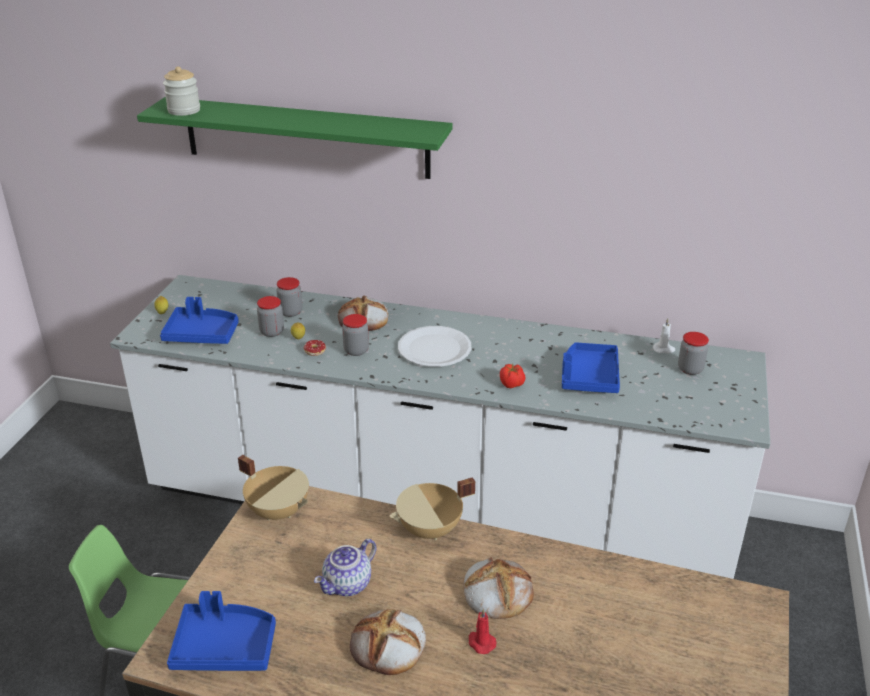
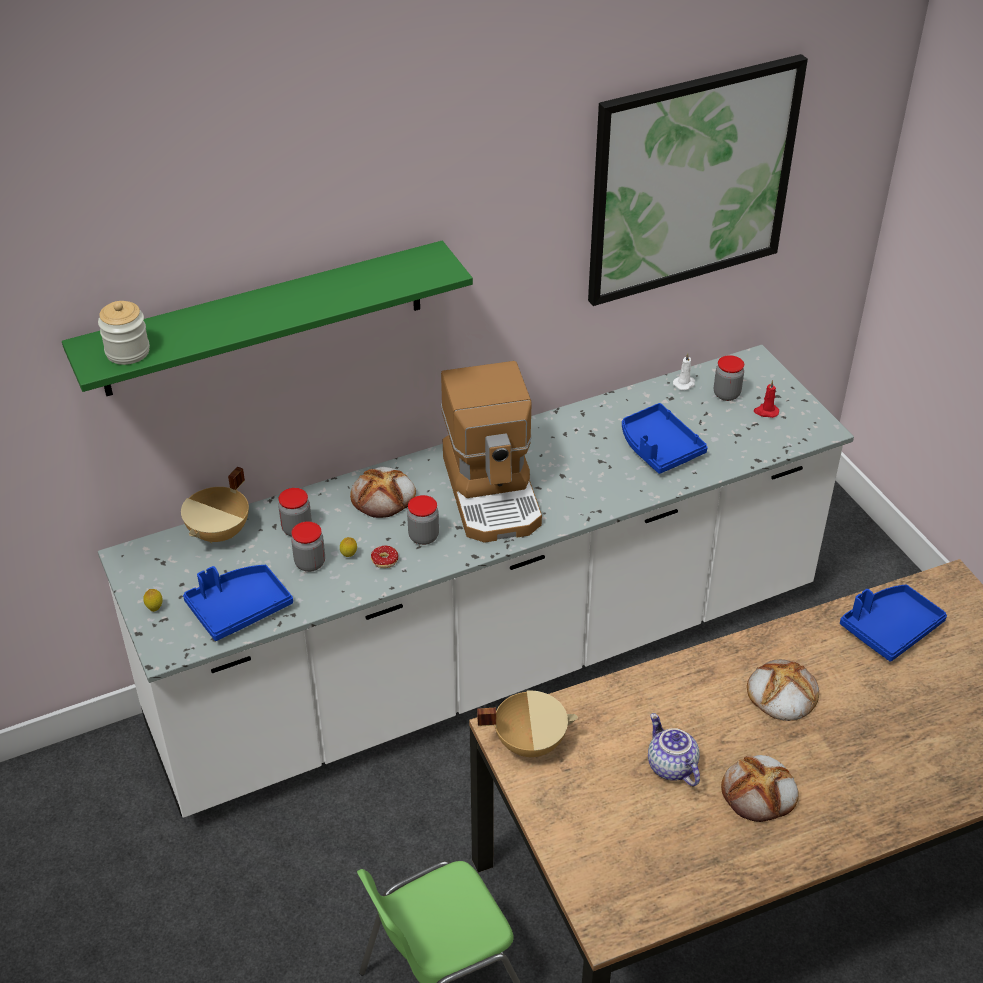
camera: 40 degrees left, 10 degrees up
blue tray [167,591,276,671] -> blue tray moved to [840,584,947,662]
teapot [314,539,376,596] -> teapot turned 150 degrees clockwise [648,713,700,786]
beige cooking pot [390,477,475,540] -> beige cooking pot moved to [181,466,249,543]
white plate [398,326,471,367] -> coffee machine [441,361,542,543]
red candle [469,609,497,654] -> red candle moved to [753,380,779,418]
tomato [500,363,526,388] -> none
none -> picture [588,54,808,306]

